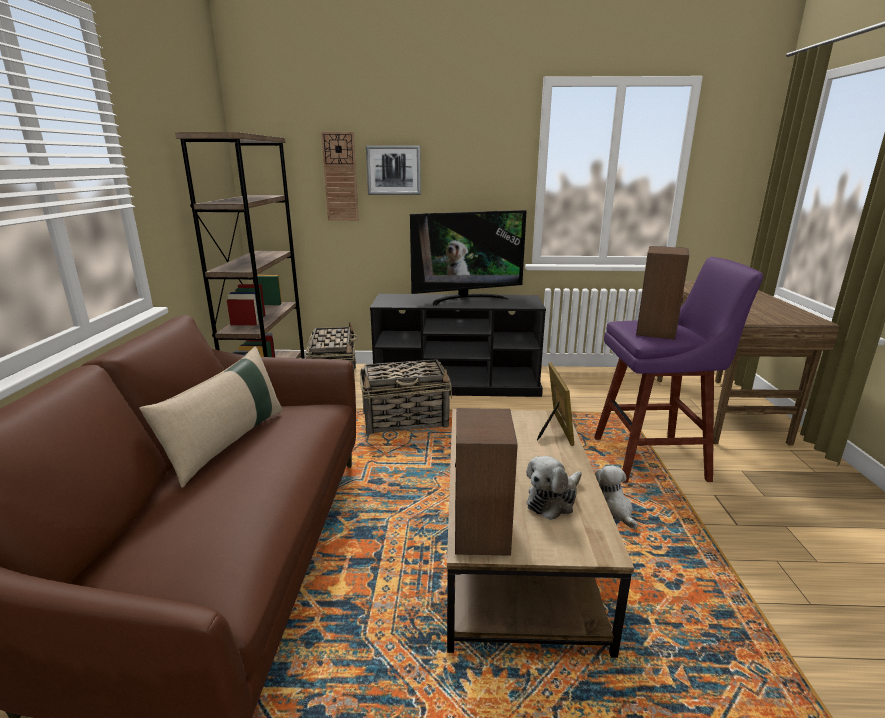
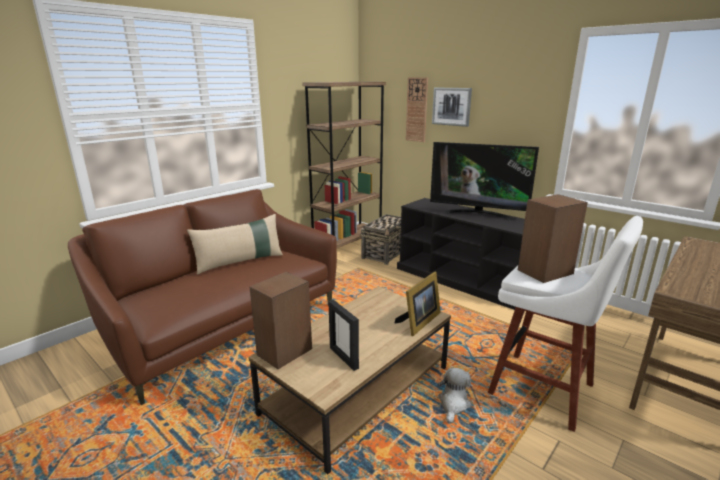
camera: 40 degrees right, 0 degrees up
basket [360,359,452,435] -> none
plush toy [526,456,582,520] -> picture frame [328,300,359,371]
purple stool [594,257,763,483] -> white stool [488,216,643,432]

